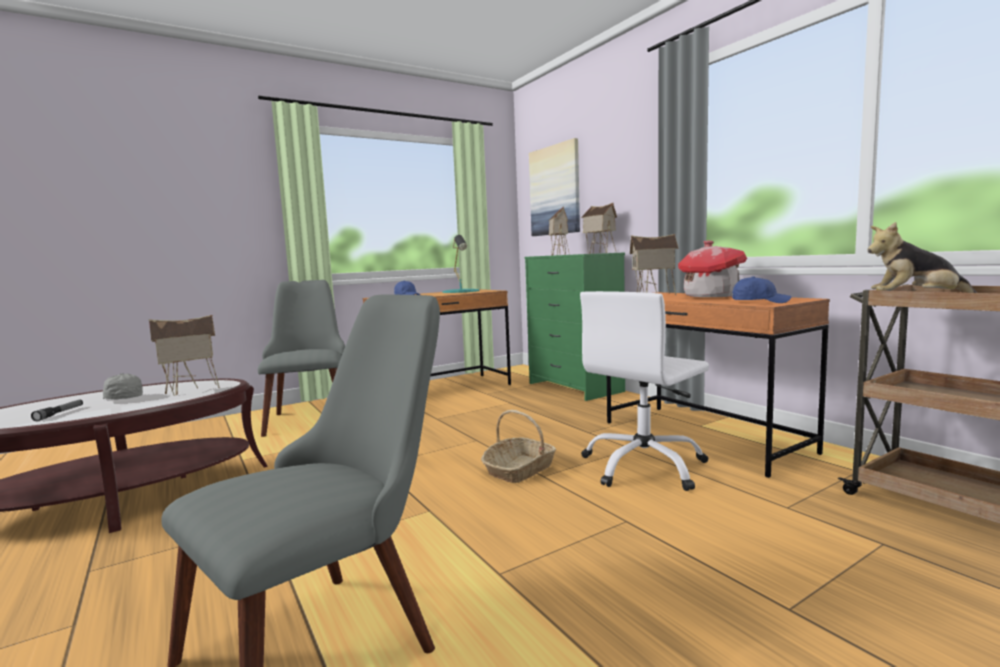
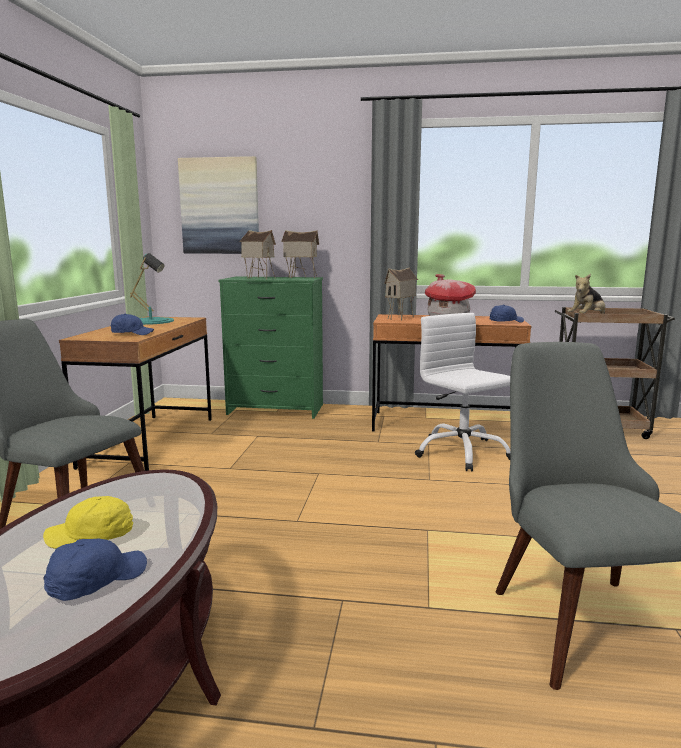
camera: 50 degrees left, 5 degrees up
flashlight [31,400,83,421] -> blue cap [43,539,147,601]
grey cap [103,373,143,399] -> yellow cap [43,496,133,549]
toy house [148,315,220,396] -> none
basket [481,410,556,483] -> none
white office chair [580,291,709,491] -> white office chair turned 150 degrees clockwise [415,313,510,471]

